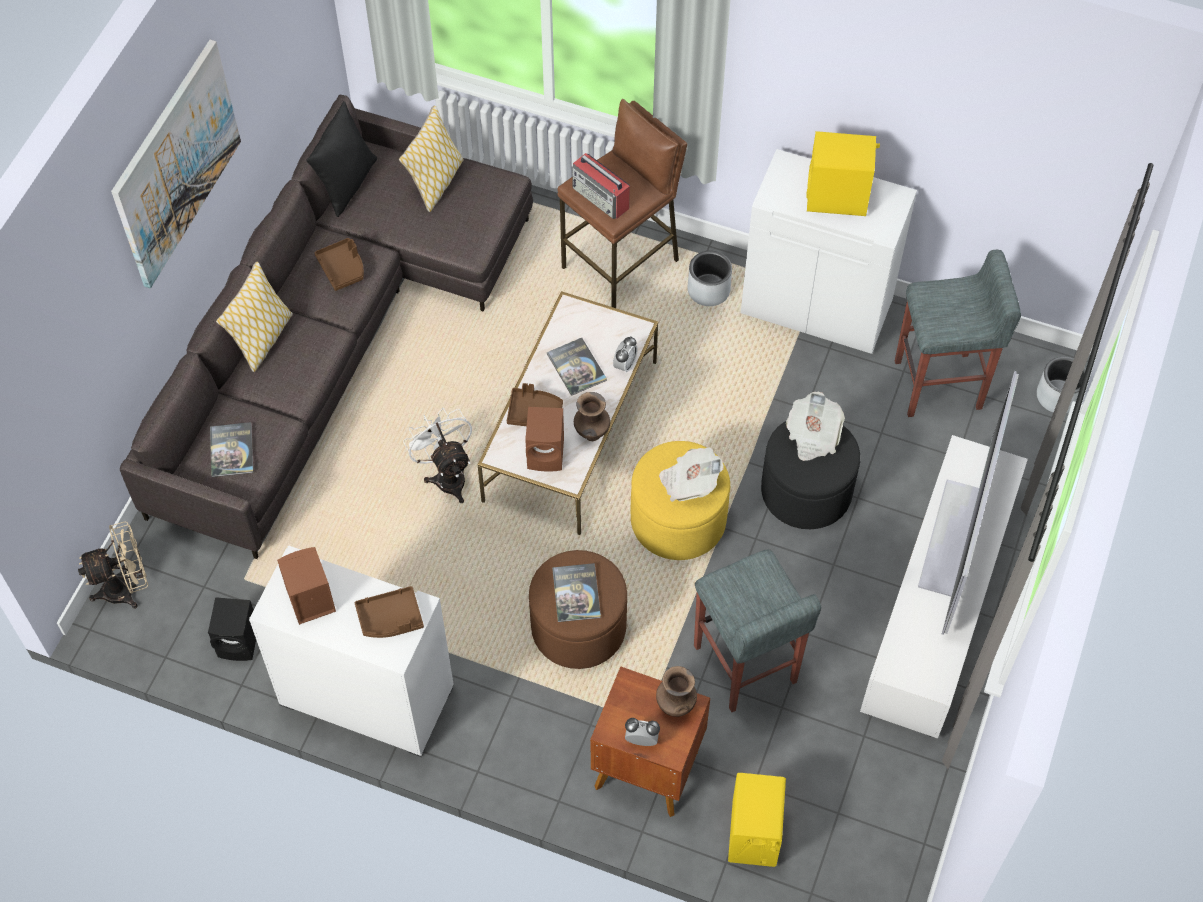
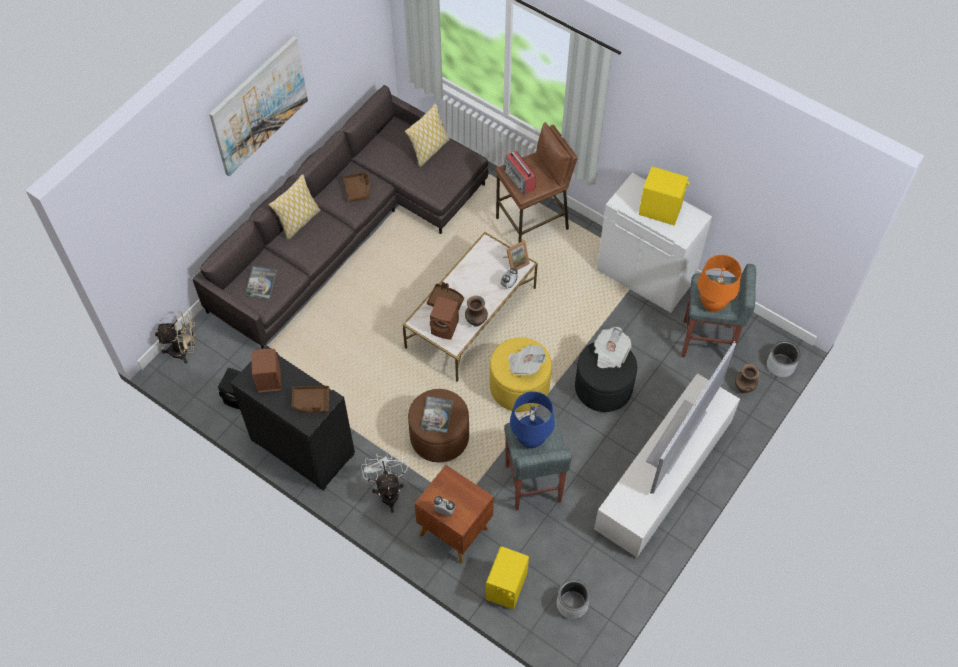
camera: 15 degrees right, 0 degrees up
white cabinet [249,545,453,757] -> black cabinet [231,345,355,491]
black pillow [306,101,377,217] -> none
white fan [403,408,472,503] -> white fan moved to [361,451,408,513]
book [547,338,607,396] -> none
brown vase [656,666,697,717] -> brown vase moved to [735,364,760,393]
grey planter [688,251,732,306] -> grey planter moved to [557,580,590,619]
none -> picture frame [503,240,530,270]
none -> blue table lamp [510,391,555,448]
none -> orange table lamp [698,255,742,312]

